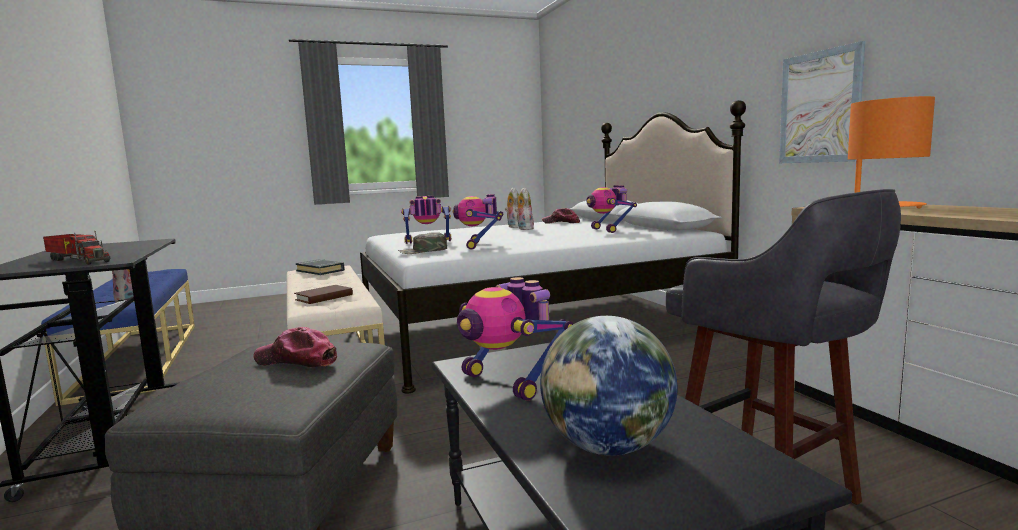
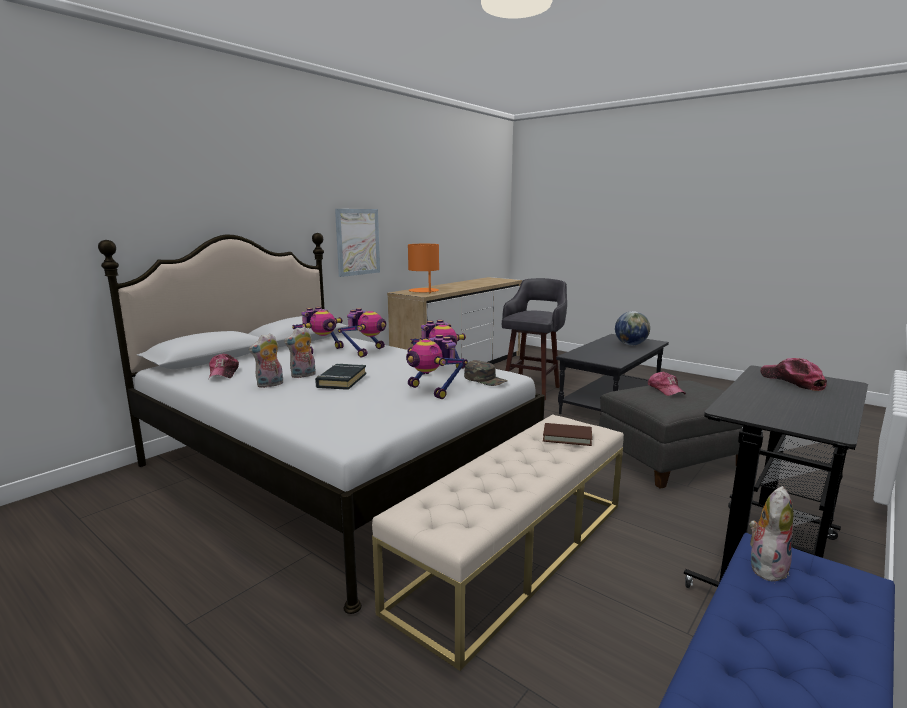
camera: 120 degrees left, 5 degrees up
toy truck [43,231,110,265] -> cap [760,358,827,391]
black book [296,259,345,275] -> black book moved to [315,364,366,390]
toy robot [457,277,573,401] -> toy robot moved to [338,308,386,358]

